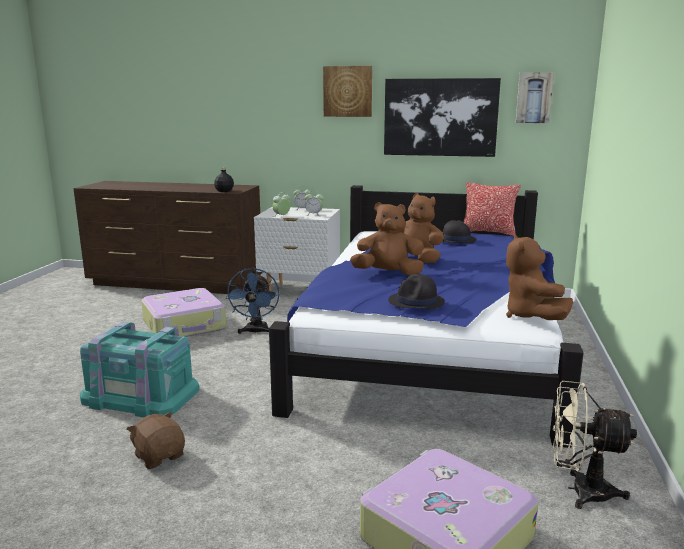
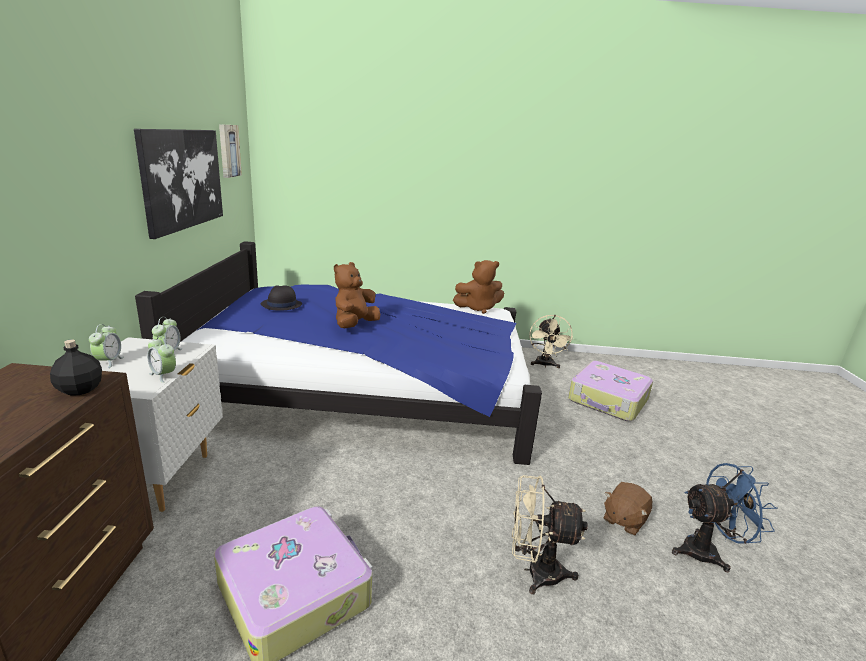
camera: 100 degrees left, 5 degrees up
turquoise storage box [80,322,200,417] -> beige fan [512,475,588,594]
blue fan [226,268,279,334] -> blue fan moved to [672,463,777,572]
picture [323,66,372,117] -> none
brown plush toy [350,202,424,275] -> none
black hat [388,274,445,309] -> none
pillow [463,182,521,236] -> none

